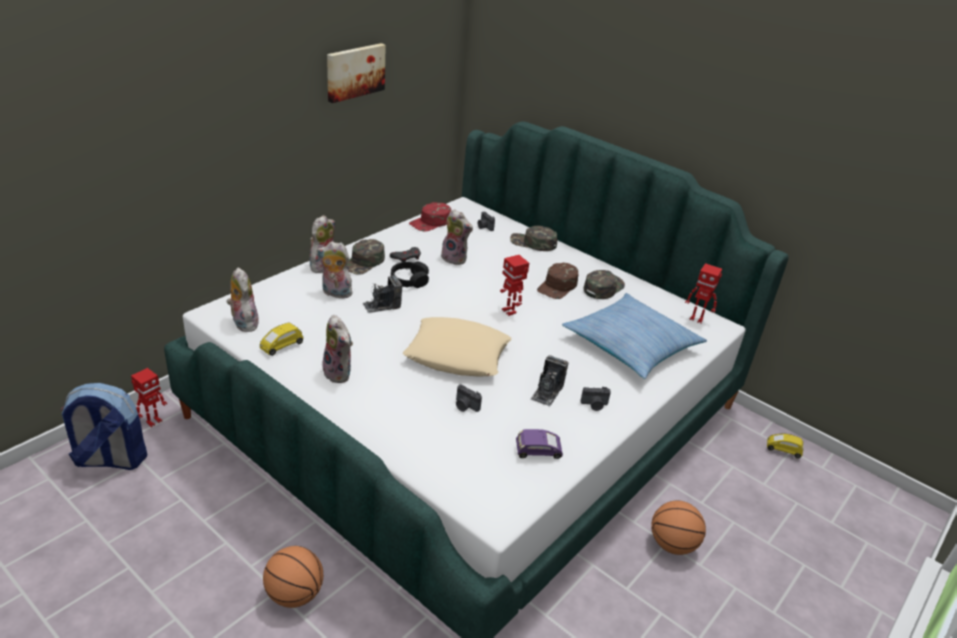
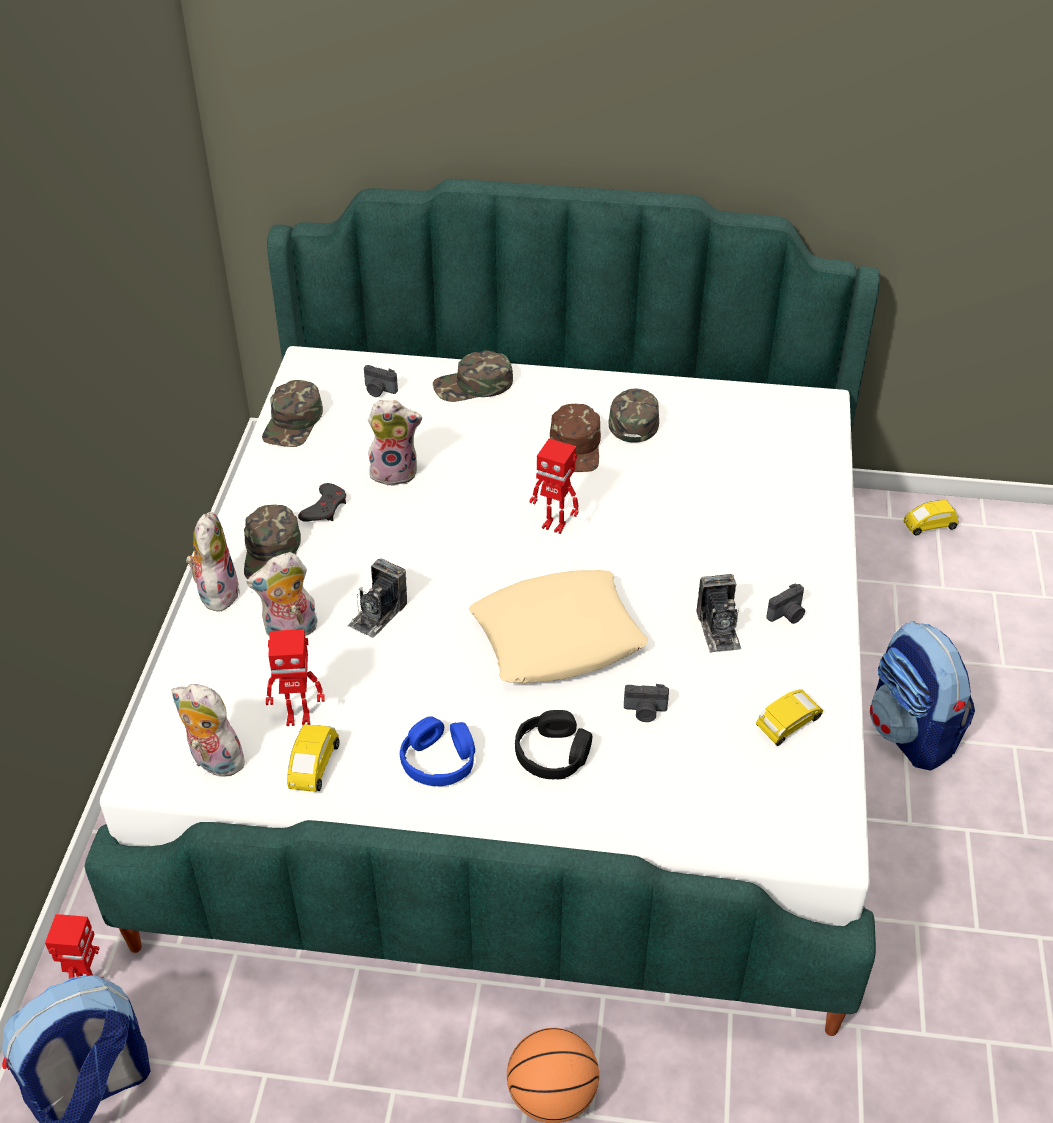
camera: 30 degrees left, 10 degrees up
plush toy [322,315,353,383] -> blue headphones [400,716,475,786]
picture [327,43,386,103] -> none
black headphones [391,261,429,288] -> black headphones moved to [515,710,592,779]
red cap [409,202,451,231] -> green cap [262,380,323,447]
purple toy car [516,429,563,459] -> yellow toy car [756,689,823,746]
pillow [562,293,707,379] -> none
basketball [651,500,706,555] -> backpack [870,621,975,771]
toy robot [685,263,722,323] -> toy robot moved to [266,629,324,726]

